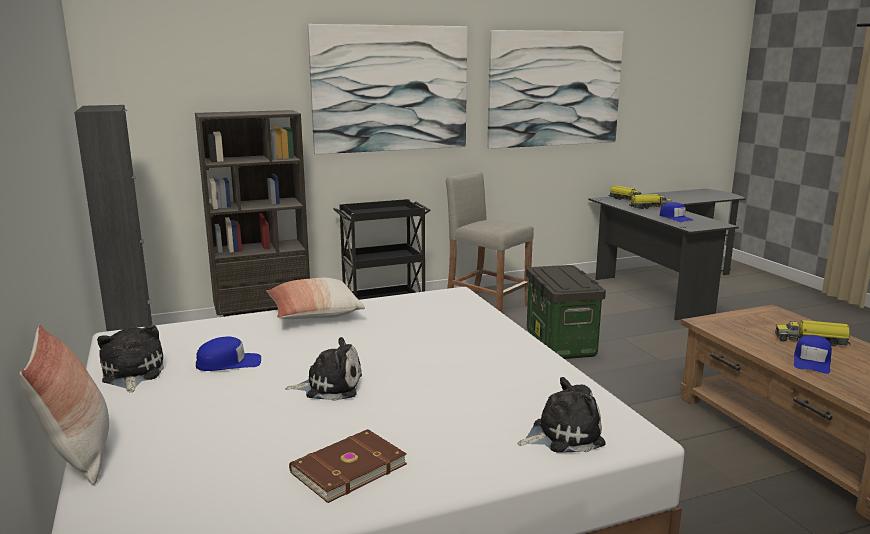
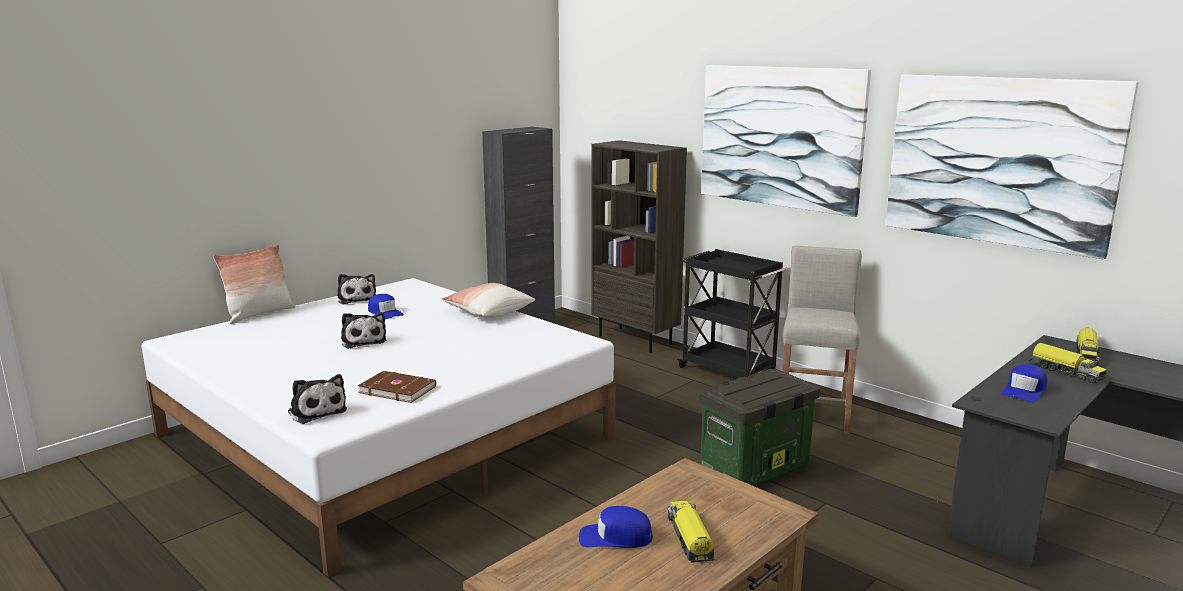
camera: 65 degrees right, 0 degrees up
plush toy [97,325,164,392] -> plush toy turned 105 degrees clockwise [337,274,376,304]
brown book [289,429,407,503] -> brown book moved to [358,371,436,403]

